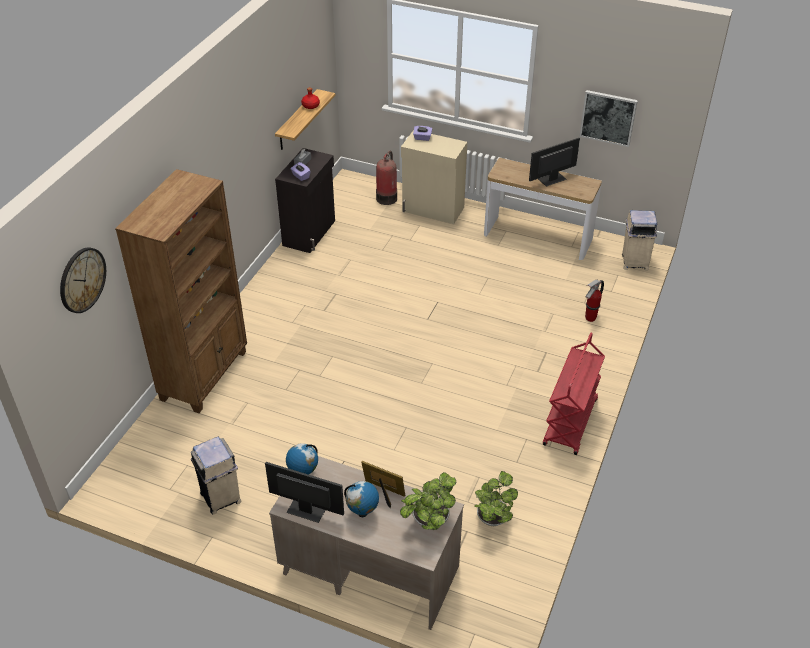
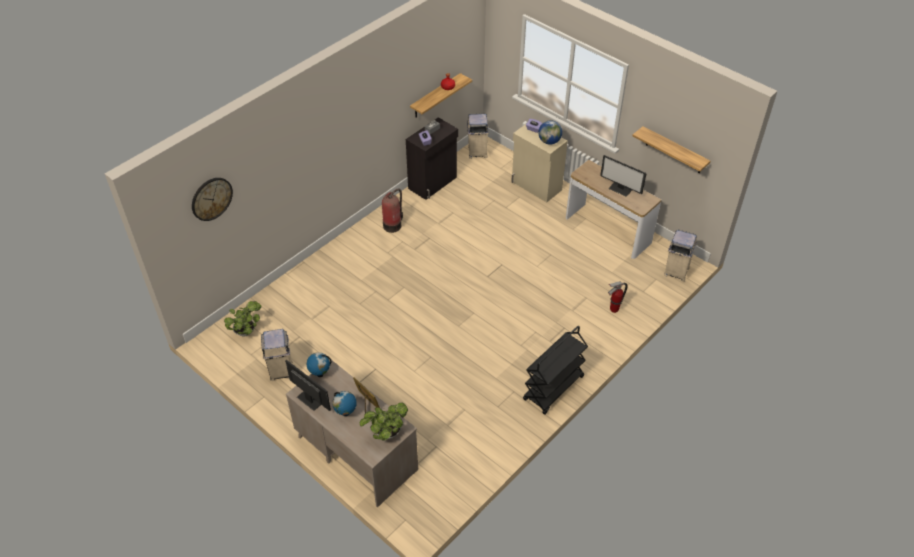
camera: 20 degrees right, 5 degrees up
brown bookcase [115,169,247,413] -> none
fire extinguisher [376,151,397,205] -> fire extinguisher moved to [382,188,403,233]
potted plant [474,471,518,526] -> potted plant moved to [224,301,261,337]
monitor [529,138,580,187] -> monitor turned 135 degrees counterclockwise [600,155,647,197]
red cart [543,332,605,455] -> black cart [523,326,588,415]
picture [579,90,638,147] -> shelf [632,126,710,173]
none -> beige trash can [467,114,489,159]
none -> globe [538,120,562,145]

